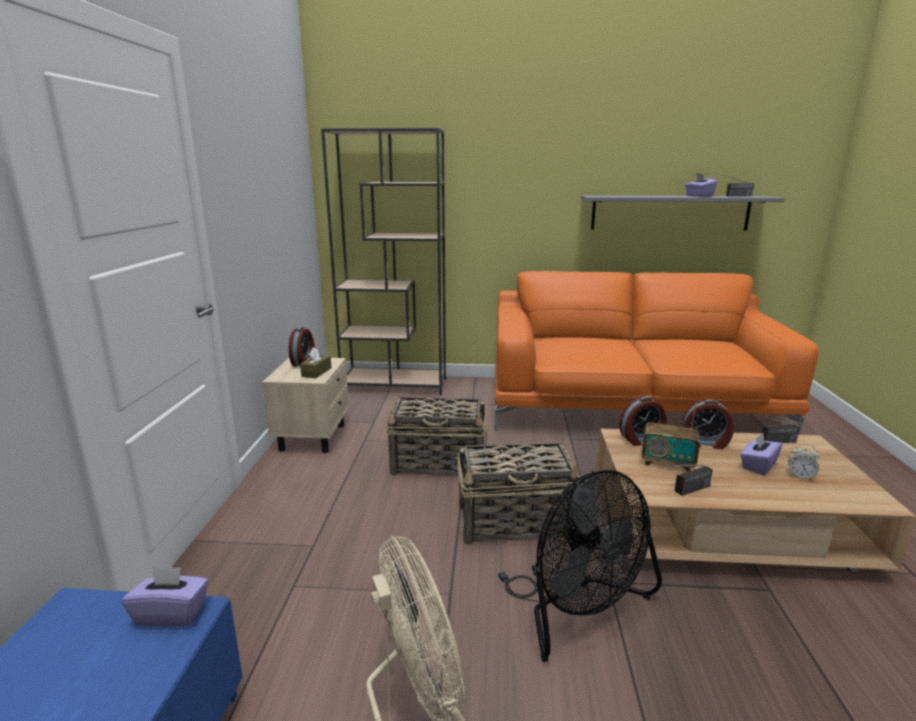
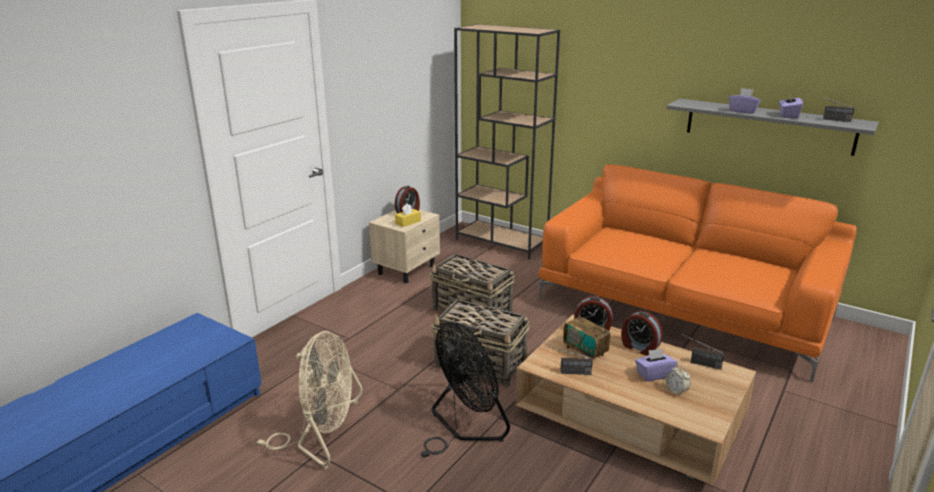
camera: 30 degrees right, 5 degrees up
purple tissue box [122,566,208,626] -> purple tissue box moved to [729,88,761,114]
brown tissue box [300,347,332,378] -> yellow tissue box [395,203,421,227]
black fan [498,470,662,662] -> black fan turned 120 degrees counterclockwise [420,322,510,457]

